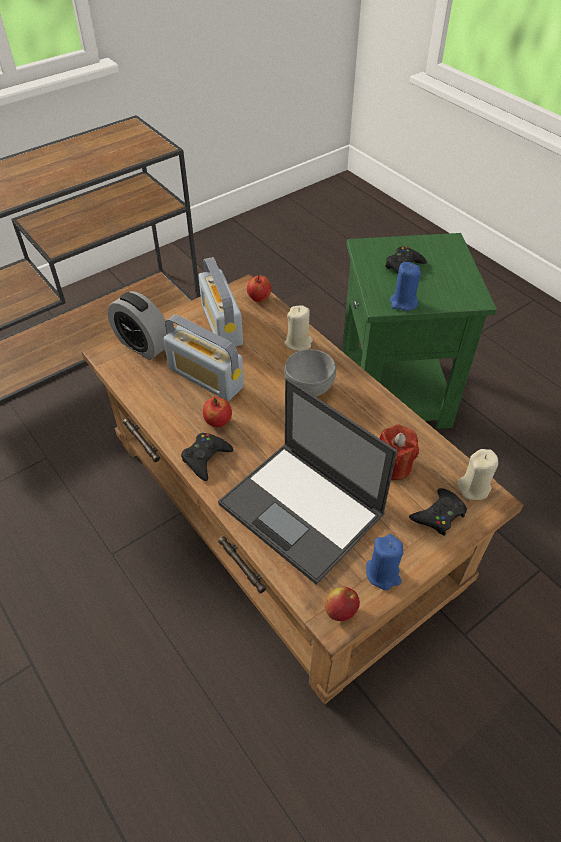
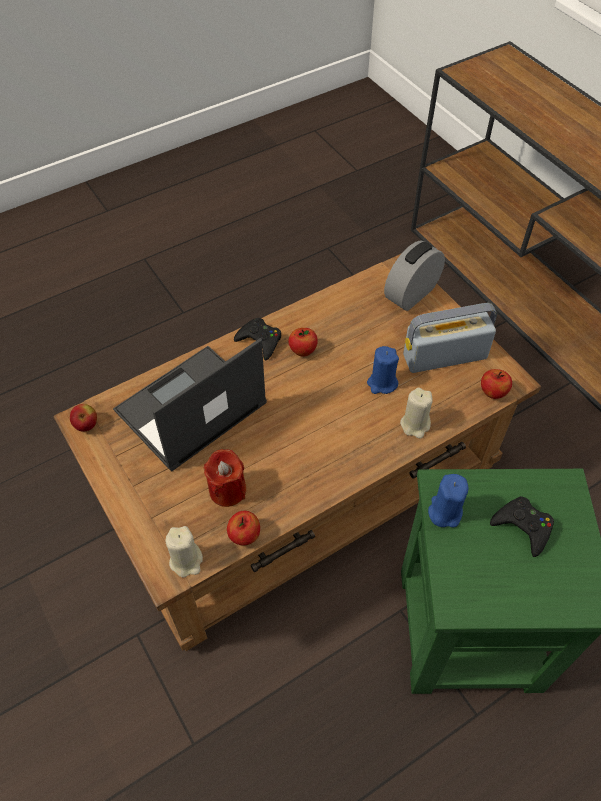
camera: 95 degrees right, 5 degrees up
radio [163,315,244,401] -> none
grey bowl [284,349,336,397] -> none
blue candle [366,534,404,590] -> blue candle moved to [367,346,399,394]
black game controller [409,488,467,536] -> none
none -> apple [227,511,260,545]

